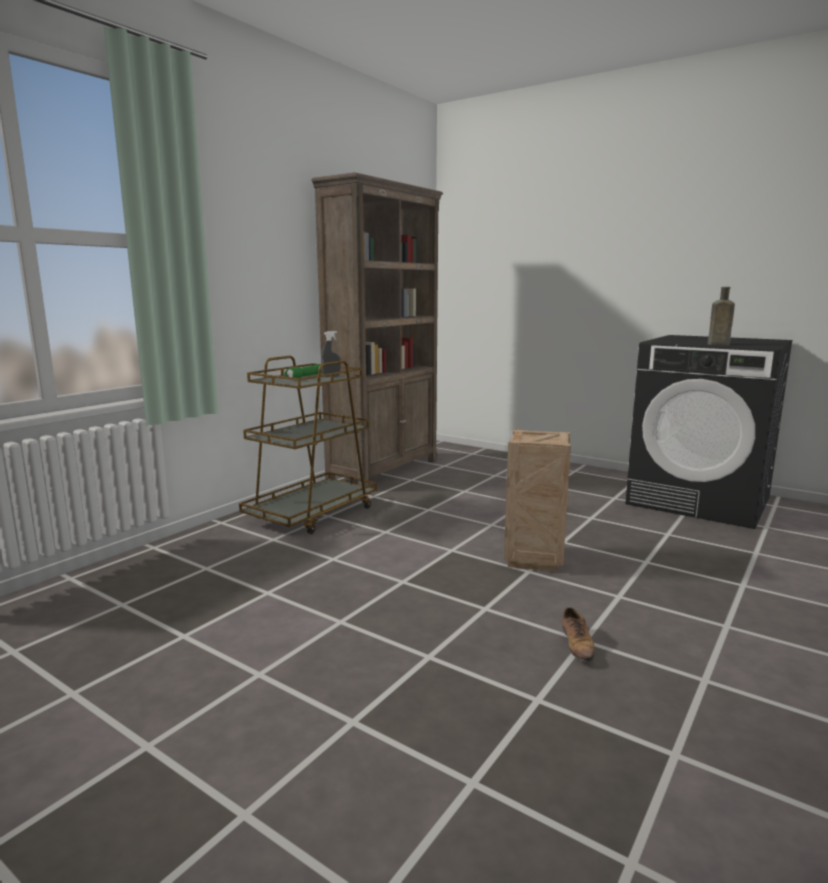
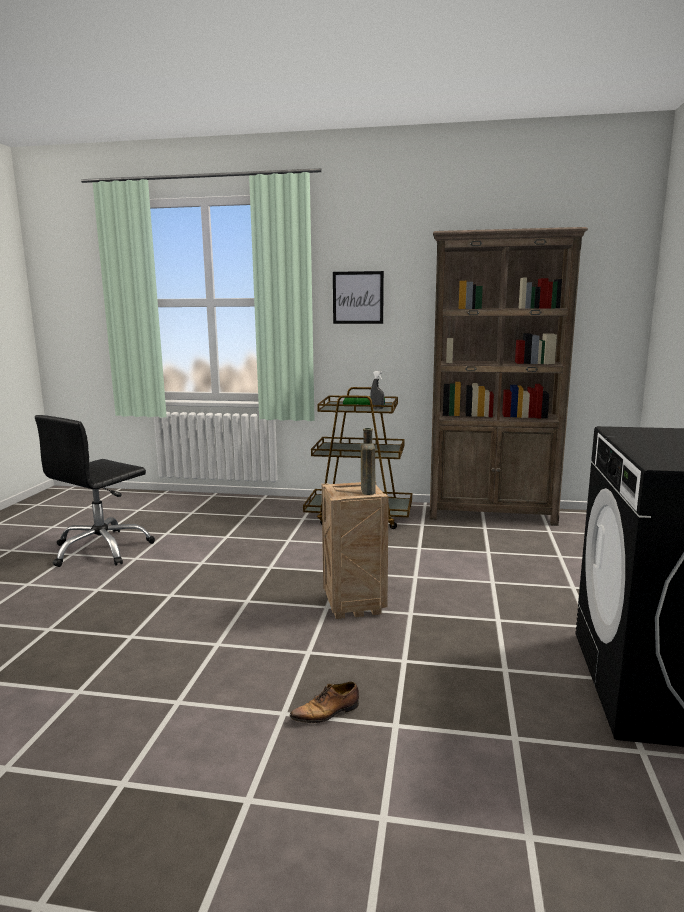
camera: 65 degrees right, 0 degrees up
shoe [562,607,594,662] -> shoe moved to [289,682,359,723]
brown bottle [708,287,735,345] -> brown bottle moved to [360,428,376,495]
none -> black office chair [35,415,155,567]
none -> picture [333,271,384,324]

